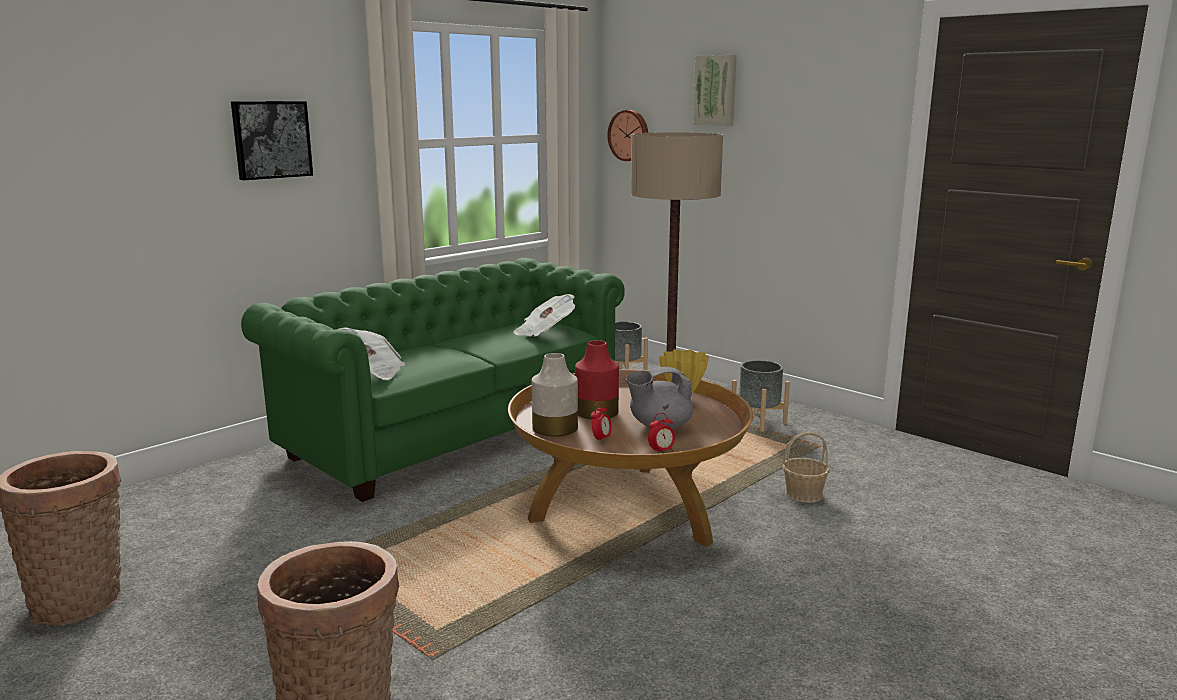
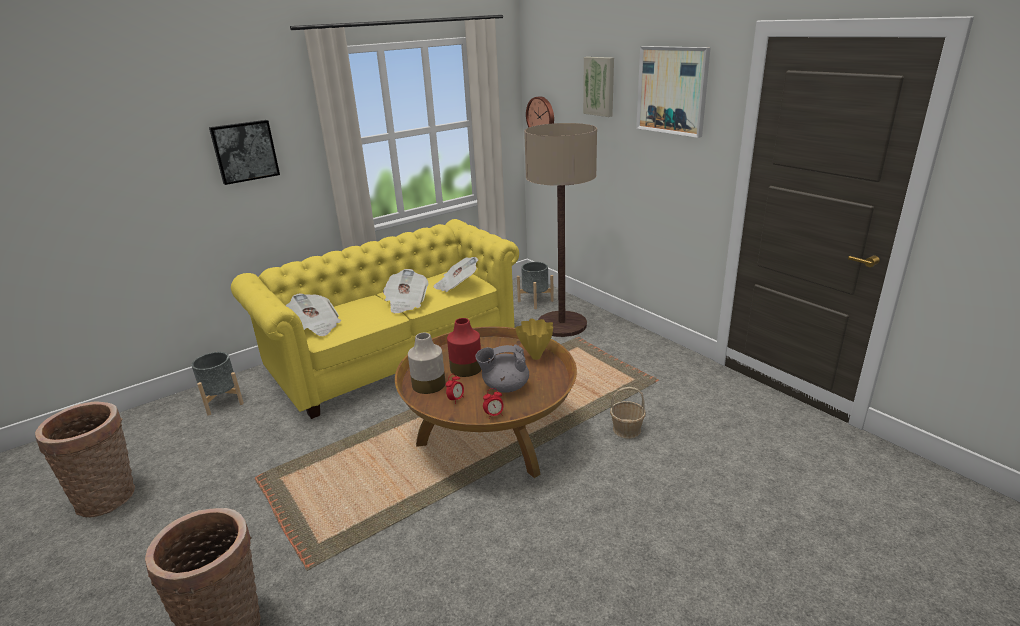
camera: 10 degrees right, 10 degrees up
green sofa [241,258,625,502] -> yellow sofa [231,219,519,419]
grey planter [732,360,790,432] -> grey planter moved to [191,352,244,416]
none -> newspaper [383,269,429,313]
none -> picture [636,46,711,138]

